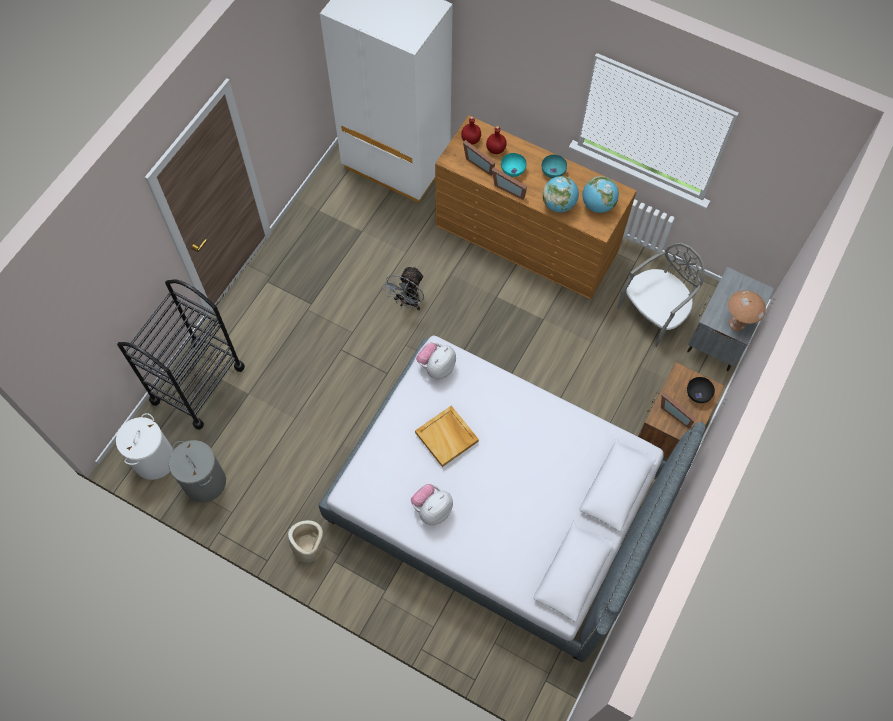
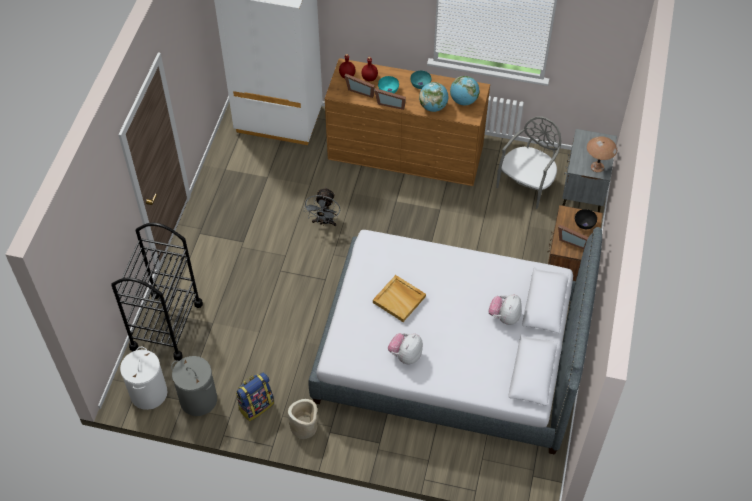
camera: 15 degrees left, 10 degrees down
plush toy [416,342,456,379] -> plush toy moved to [488,294,522,325]
none -> backpack [236,372,274,421]

